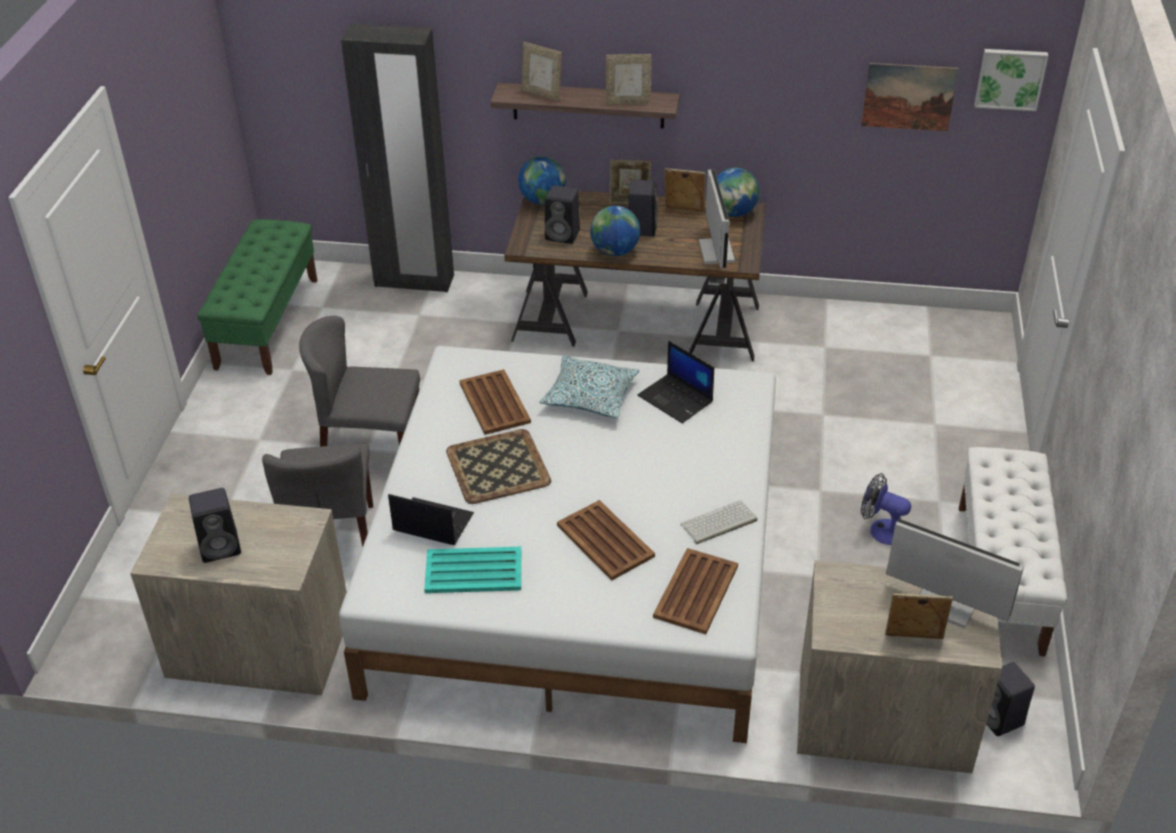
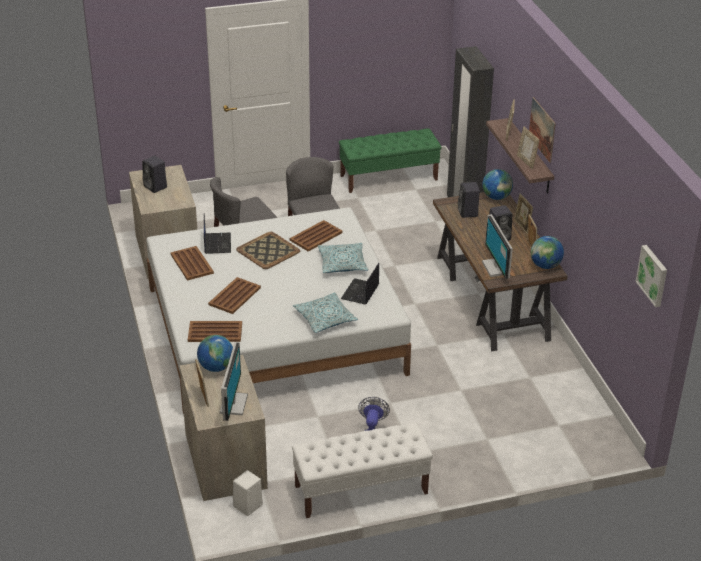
camera: 65 degrees right, 5 degrees down
turquoise tray [424,547,521,593] -> brown tray [170,246,214,281]
globe [590,206,640,256] -> globe moved to [197,335,233,372]
keyboard [680,501,757,544] -> none
monitor [699,169,735,268] -> monitor turned 105 degrees clockwise [482,214,513,279]
picture [861,63,959,131] -> picture moved to [529,97,556,163]
black speaker [986,662,1035,736] -> white speaker [233,470,263,516]
none -> pillow [293,292,358,333]

